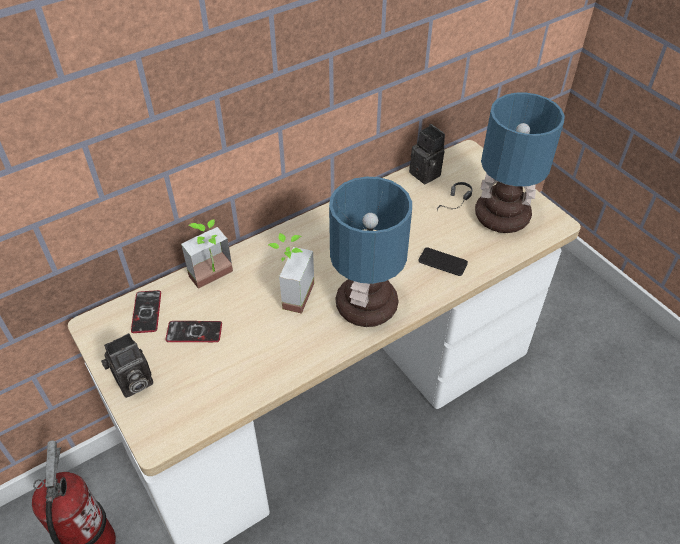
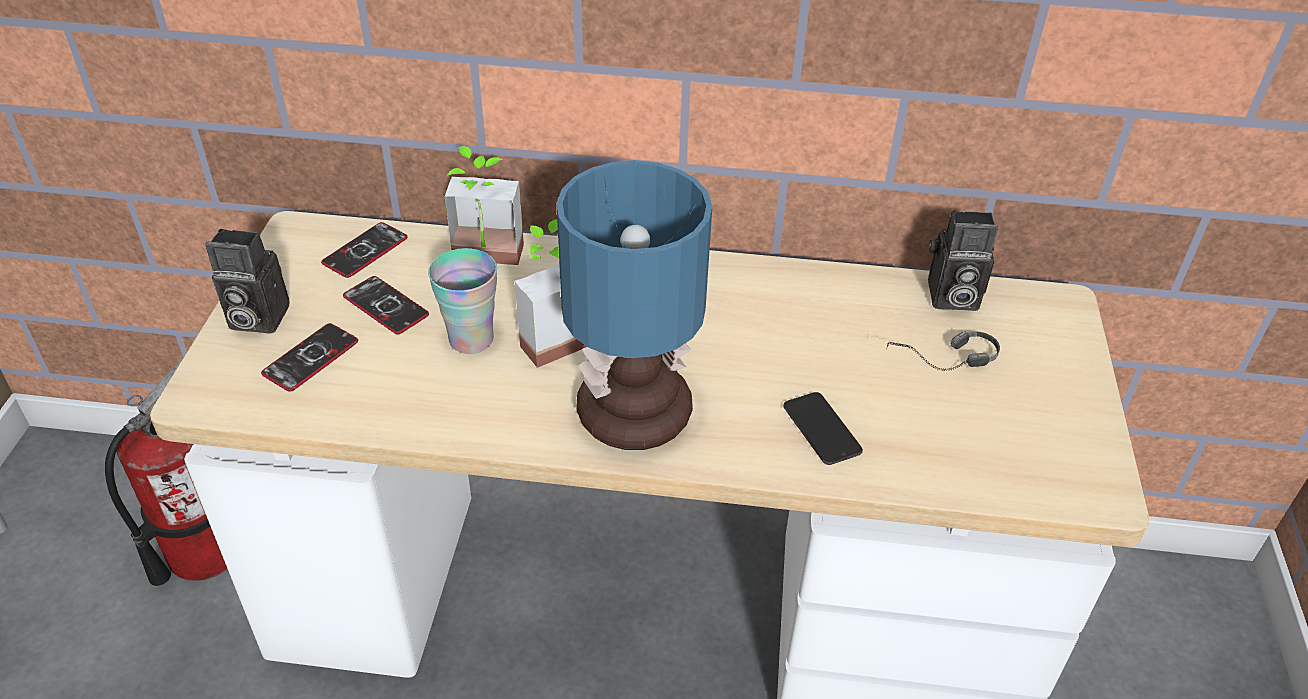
camera: 40 degrees right, 5 degrees down
camera [409,124,445,184] -> camera turned 90 degrees clockwise [928,211,998,311]
table lamp [475,92,565,233] -> none
none -> phone [261,323,358,392]
none -> cup [428,248,497,354]

